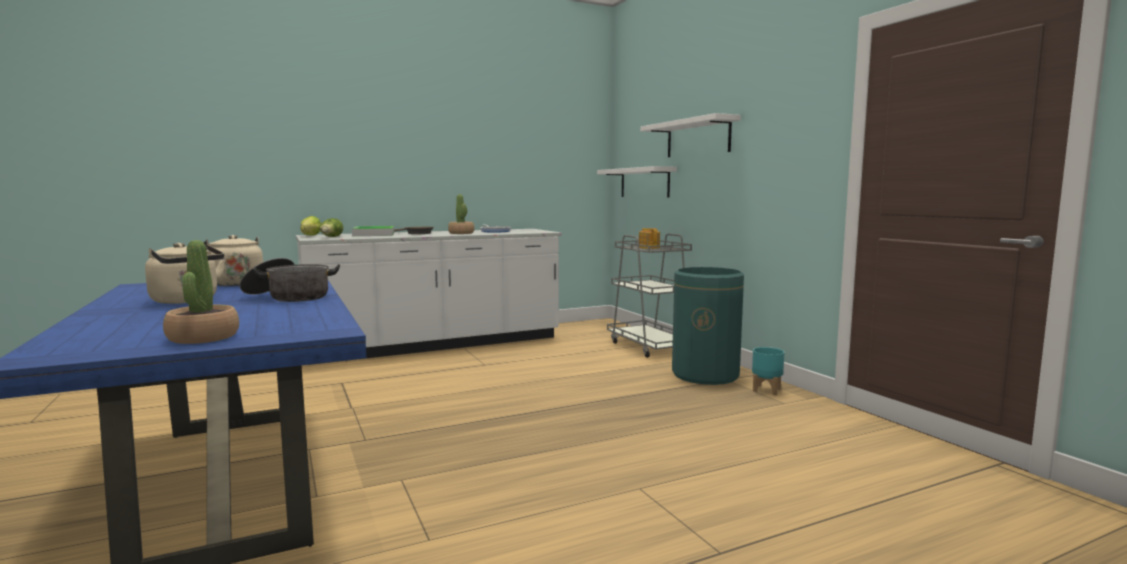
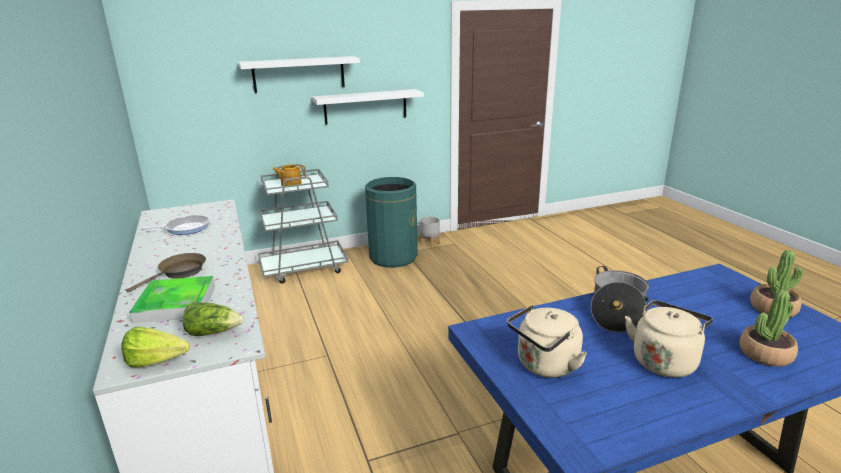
camera: 85 degrees left, 15 degrees up
potted plant [448,194,475,234] -> potted plant moved to [740,290,798,367]
white shelf [597,166,677,197] -> white shelf moved to [312,89,424,125]
turquoise planter [752,347,785,395] -> grey planter [420,217,440,248]

